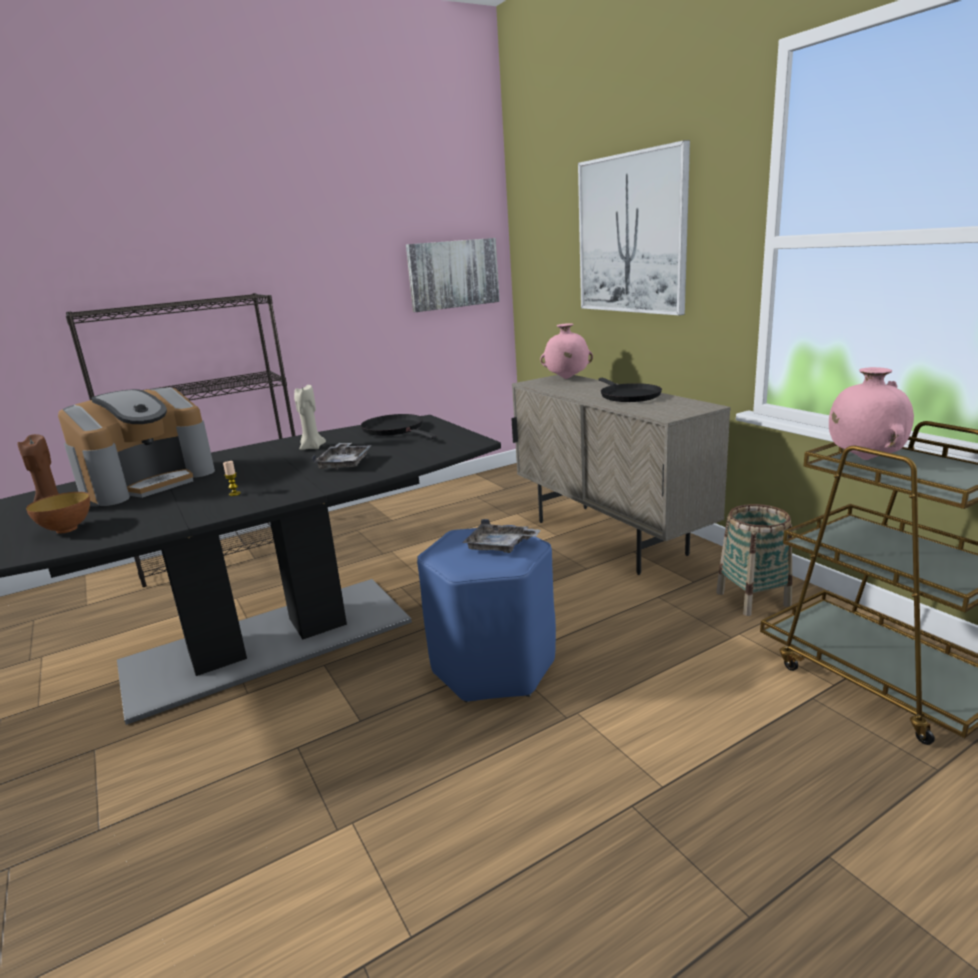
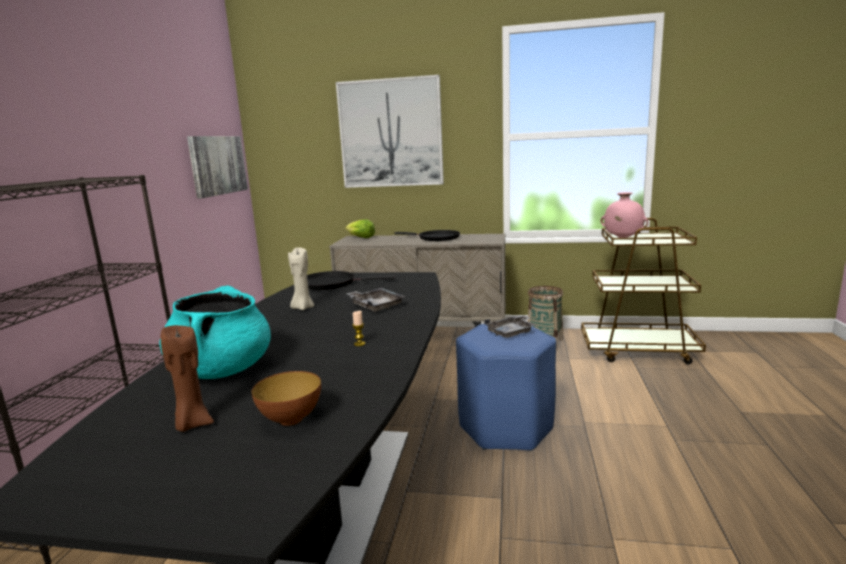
camera: 50 degrees left, 5 degrees down
coffee machine [58,388,215,506] -> turquoise cooking pot [159,285,271,379]
pink vase [540,323,593,379] -> lettuce [345,219,375,238]

